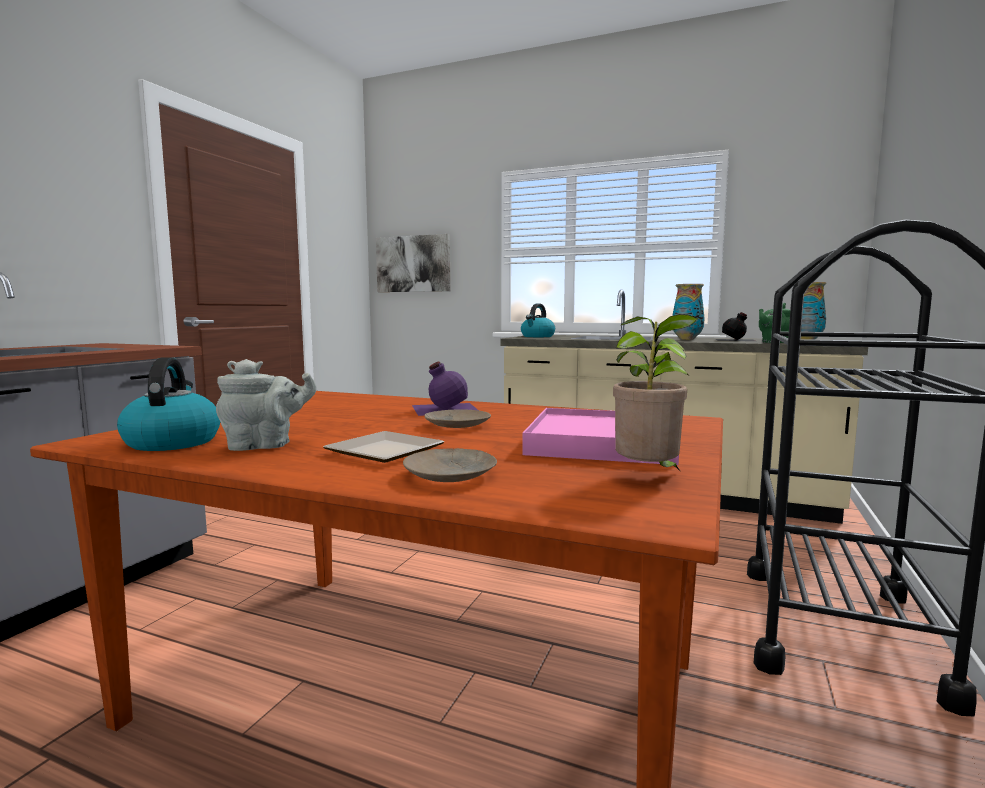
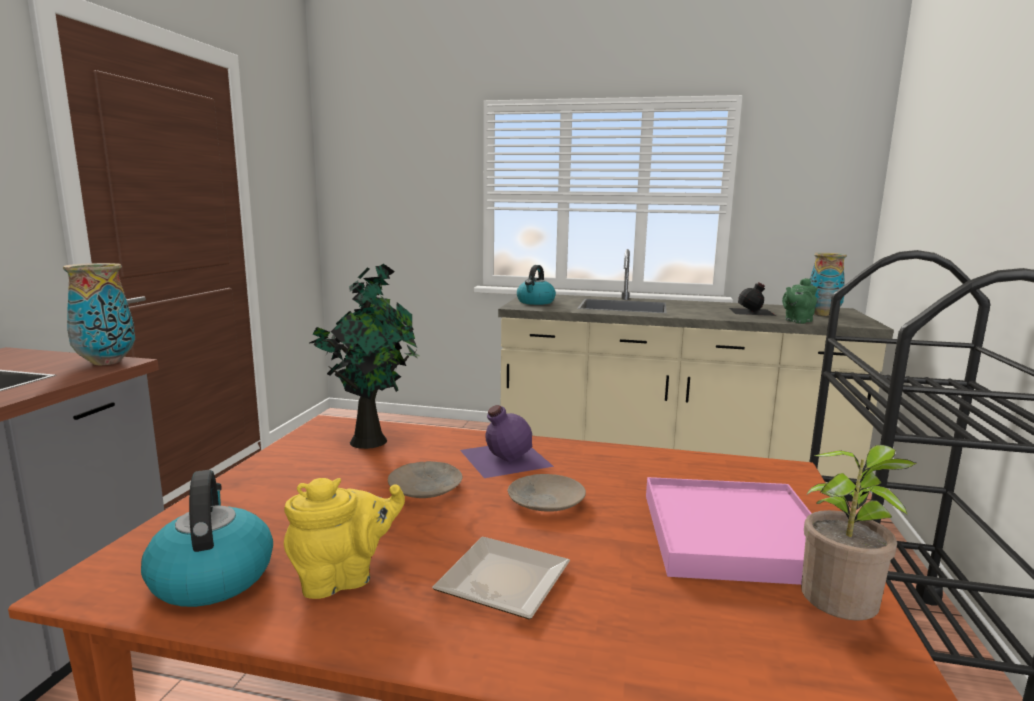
camera: 10 degrees left, 5 degrees up
grey teapot [216,359,317,451] -> yellow teapot [284,478,405,599]
picture [376,234,450,292] -> none
beige plate [403,448,497,482] -> beige plate moved to [388,461,462,498]
vase [672,284,705,340] -> vase moved to [63,263,135,365]
none -> potted plant [310,264,419,449]

